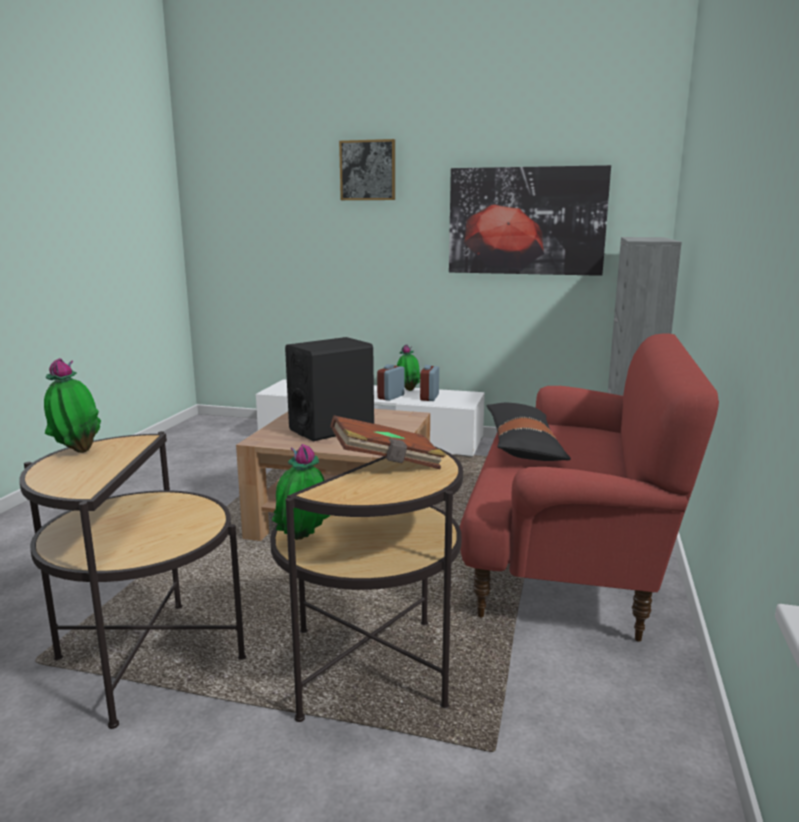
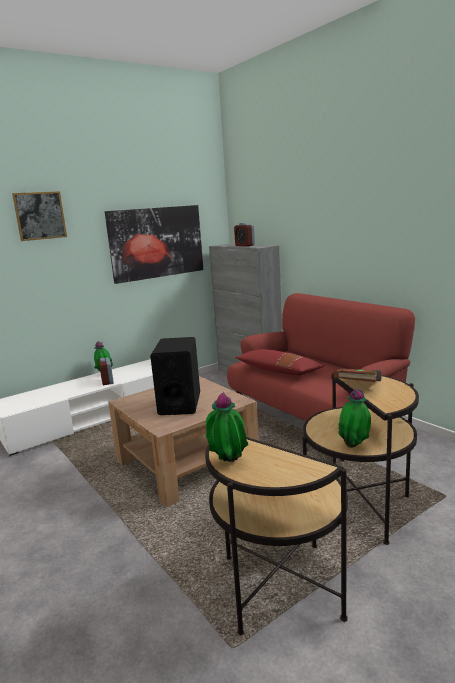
camera: 50 degrees left, 0 degrees up
alarm clock [420,365,439,401] -> alarm clock moved to [234,223,255,246]
black pillow [486,403,571,461] -> red pillow [235,349,325,375]

